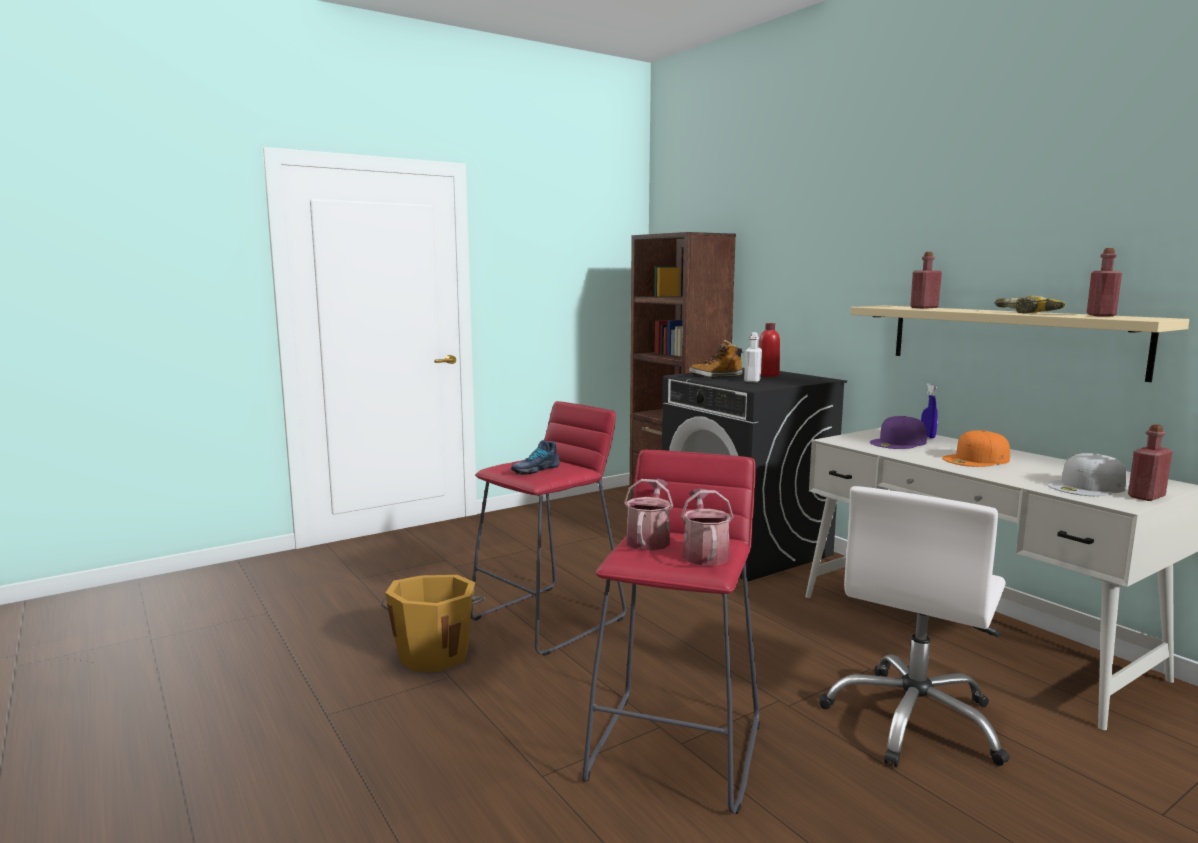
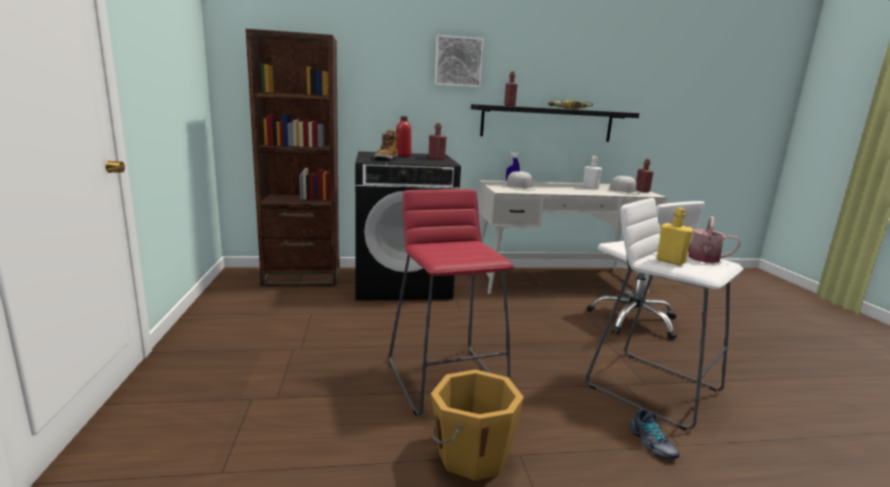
camera: 65 degrees left, 5 degrees up
shoe [511,440,560,475] -> shoe moved to [629,408,680,460]
red stool [582,450,760,814] -> white stool [586,198,744,430]
watering can [624,479,673,551] -> yellow bottle [656,207,693,265]
white bottle [744,332,762,382] -> white bottle moved to [583,156,602,190]
beige shelf [850,306,1189,382] -> black shelf [471,104,639,142]
purple cap [870,416,927,449] -> white cap [506,171,535,190]
orange cap [942,430,1010,467] -> none
red bottle [1087,248,1122,317] -> red bottle moved to [428,123,446,160]
none -> picture [435,35,484,88]

